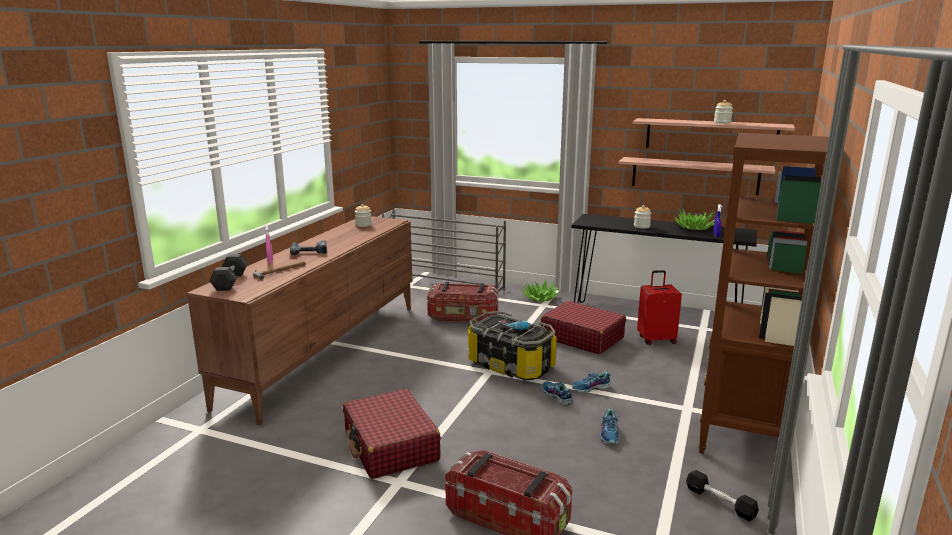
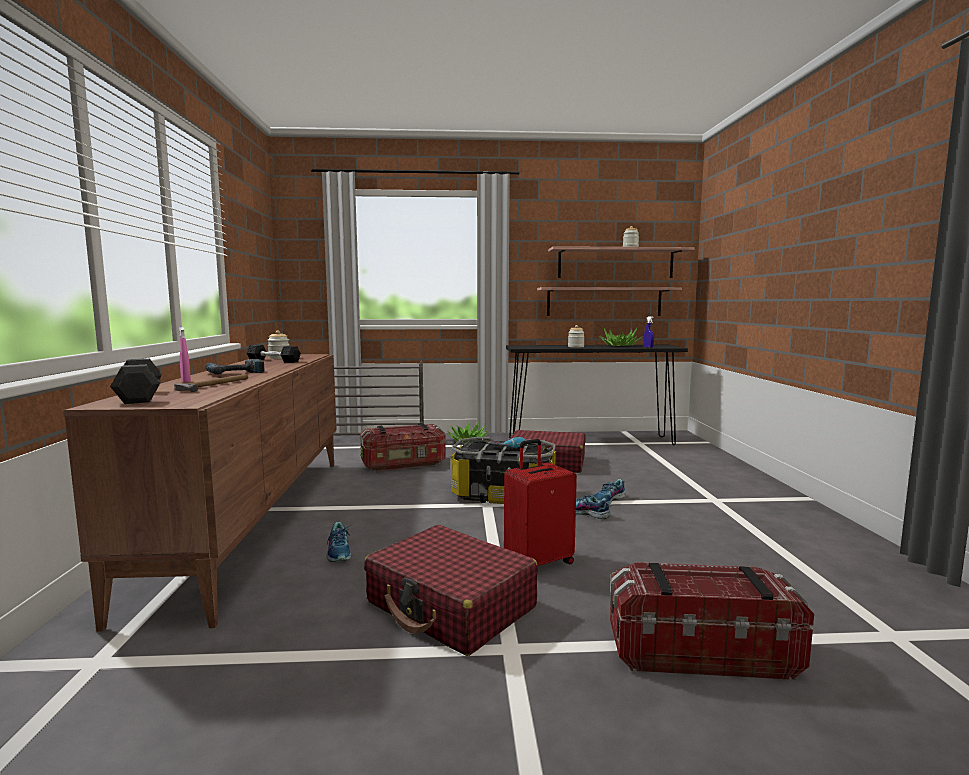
camera: 25 degrees left, 10 degrees down
shoe [600,409,619,444] -> shoe moved to [326,522,352,562]
red suitcase [637,270,682,345] -> red suitcase moved to [504,439,577,566]
black dumbbell [686,470,759,521] -> black dumbbell moved to [247,345,301,363]
brown bookcase [699,133,829,454] -> none

